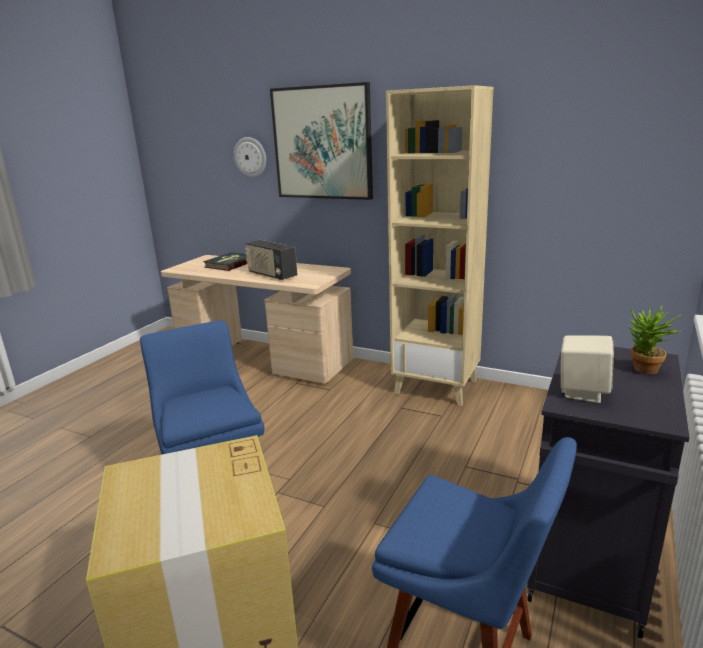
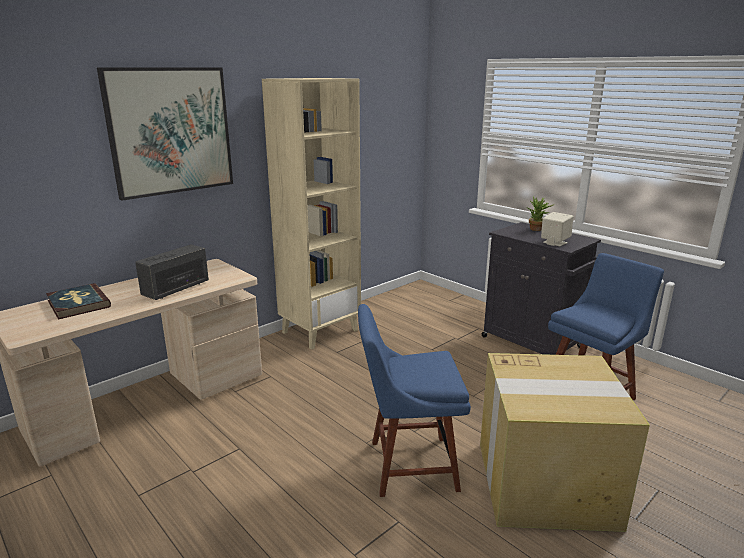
camera: 70 degrees left, 0 degrees up
wall clock [234,137,266,178] -> none
radio [245,240,297,280] -> radio turned 150 degrees clockwise [135,245,209,300]

